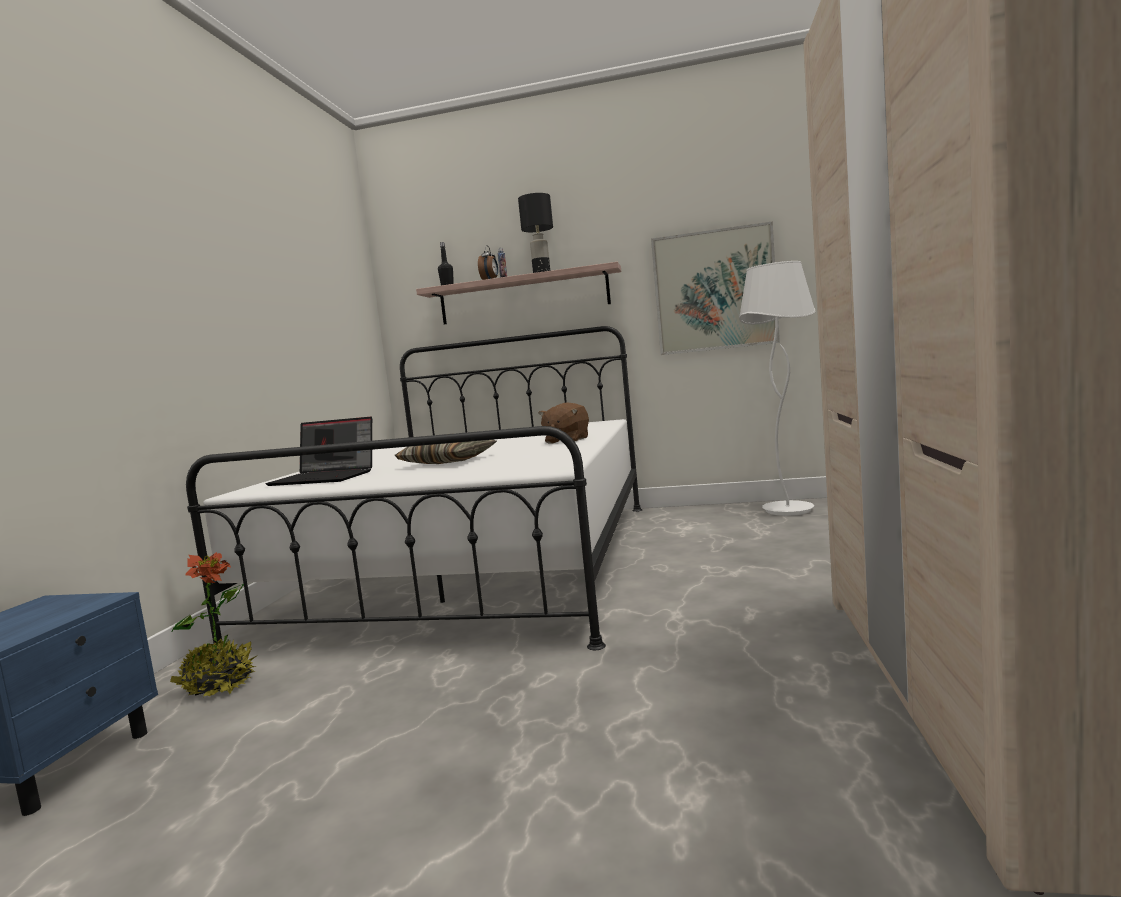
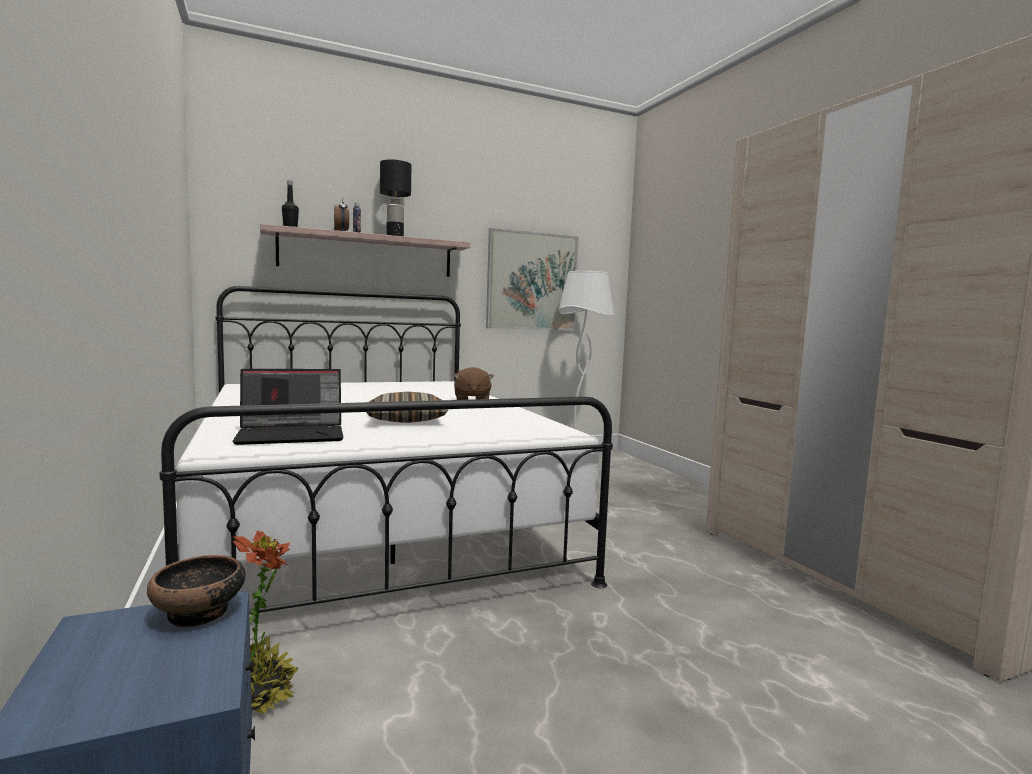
camera: 35 degrees left, 0 degrees up
none -> bowl [147,555,246,628]

